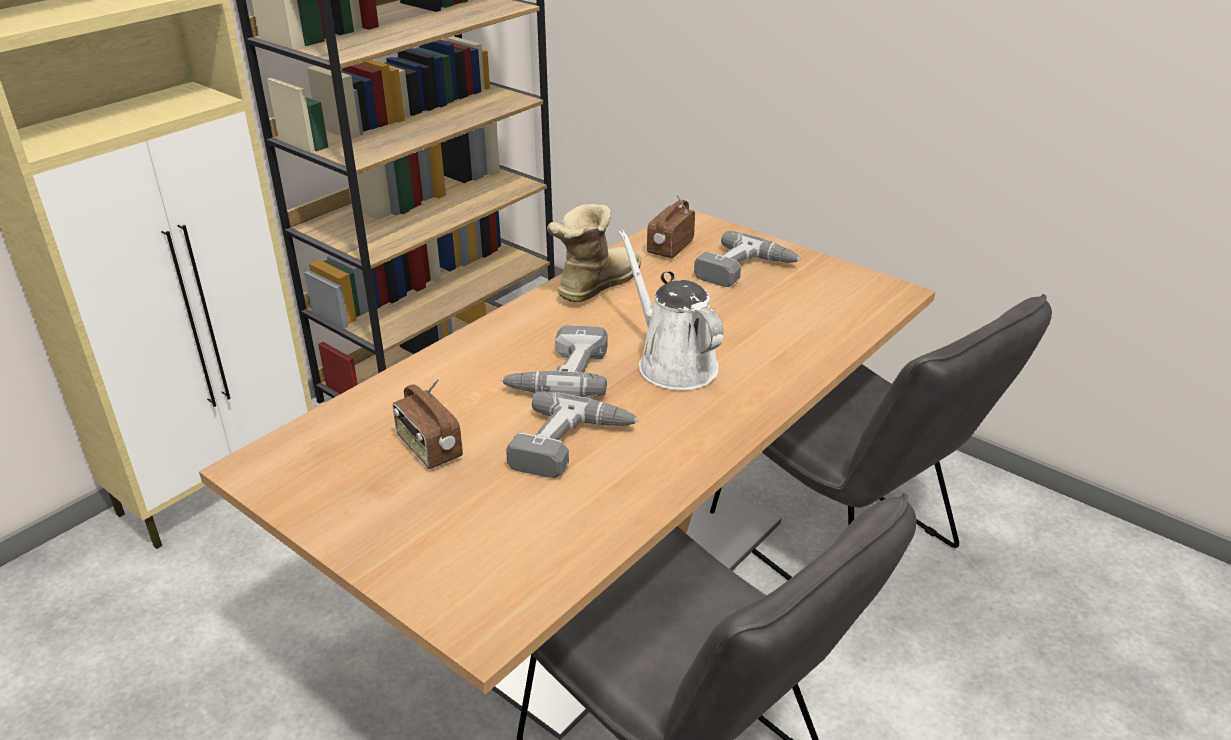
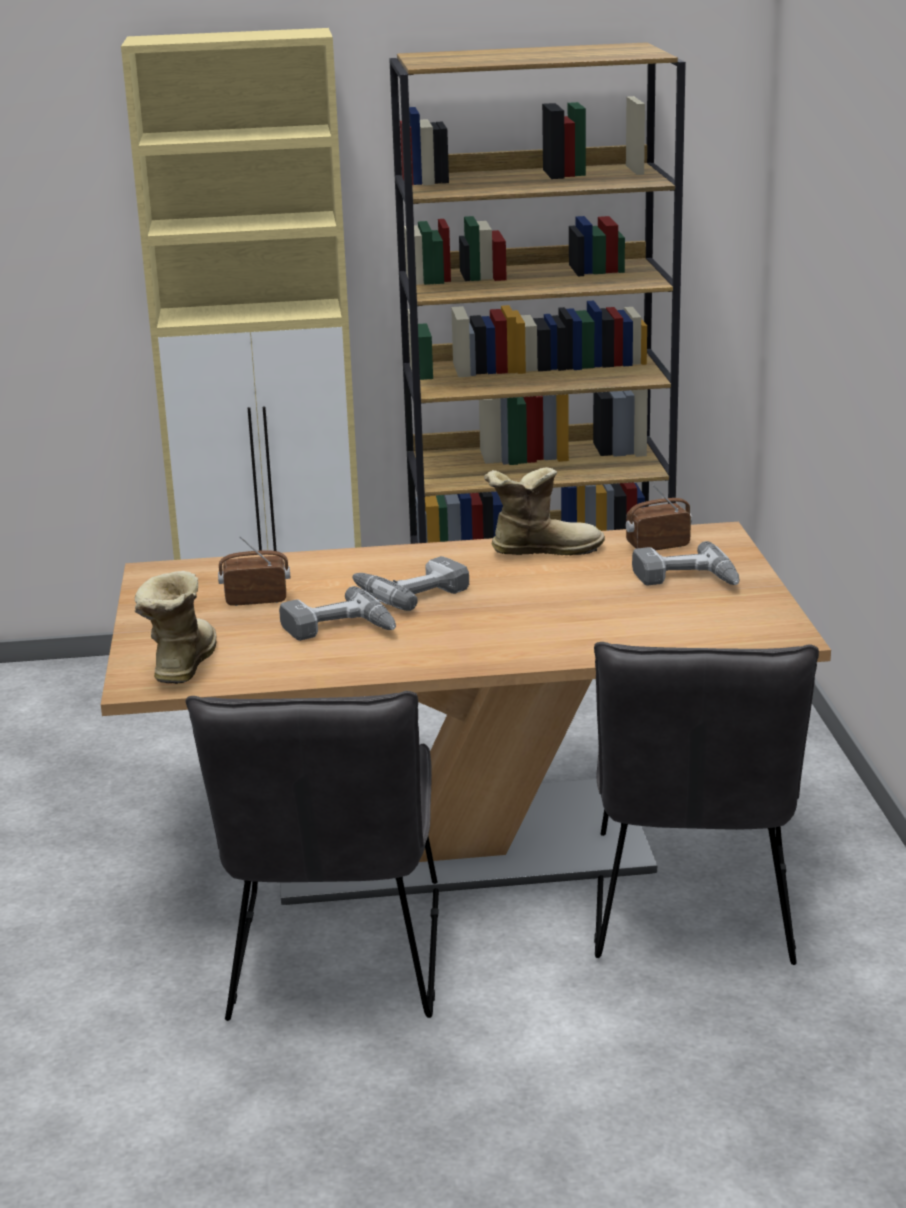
camera: 45 degrees right, 10 degrees down
radio [393,378,463,469] -> radio turned 75 degrees clockwise [218,536,290,606]
white watering can [619,229,724,390] -> none
none -> boot [134,571,216,684]

